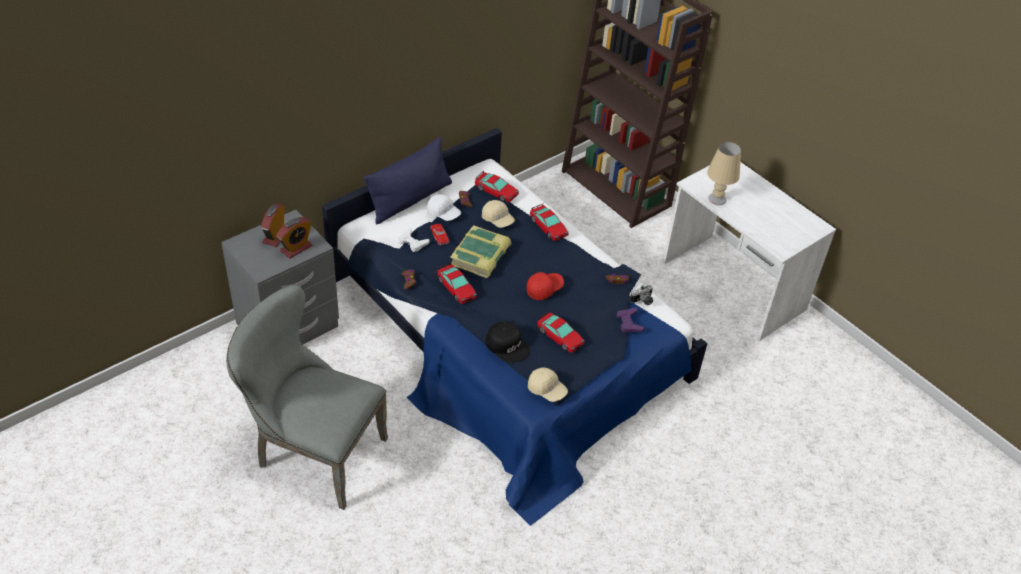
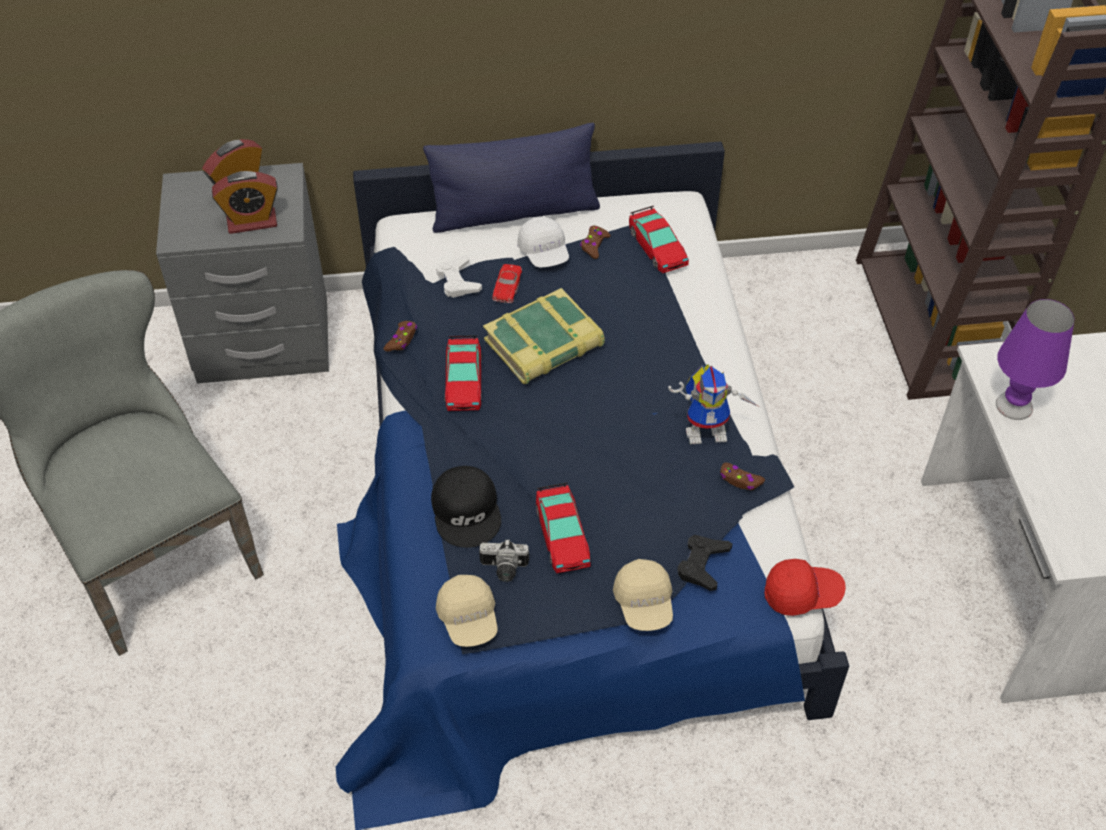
camera: 35 degrees right, 5 degrees up
beige cap [482,200,515,228] -> beige cap moved to [613,559,673,631]
red cap [527,272,564,300] -> red cap moved to [764,559,846,616]
toy car [530,204,569,241] -> none
purple game controller [617,308,644,333] -> black game controller [677,535,732,591]
camera [630,284,653,305] -> camera moved to [479,539,529,582]
beige table lamp [707,142,741,205] -> purple table lamp [996,299,1074,420]
none -> toy robot [668,364,759,444]

